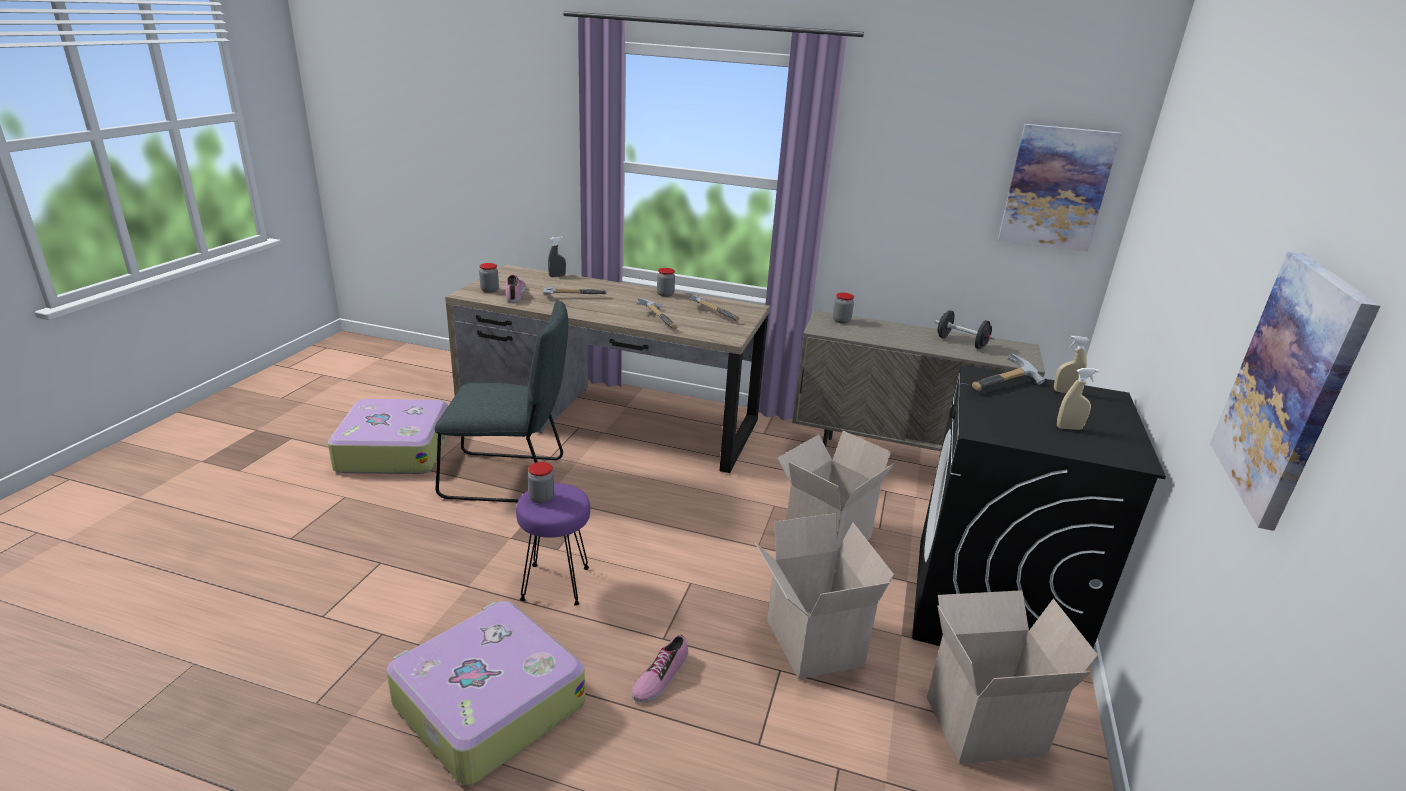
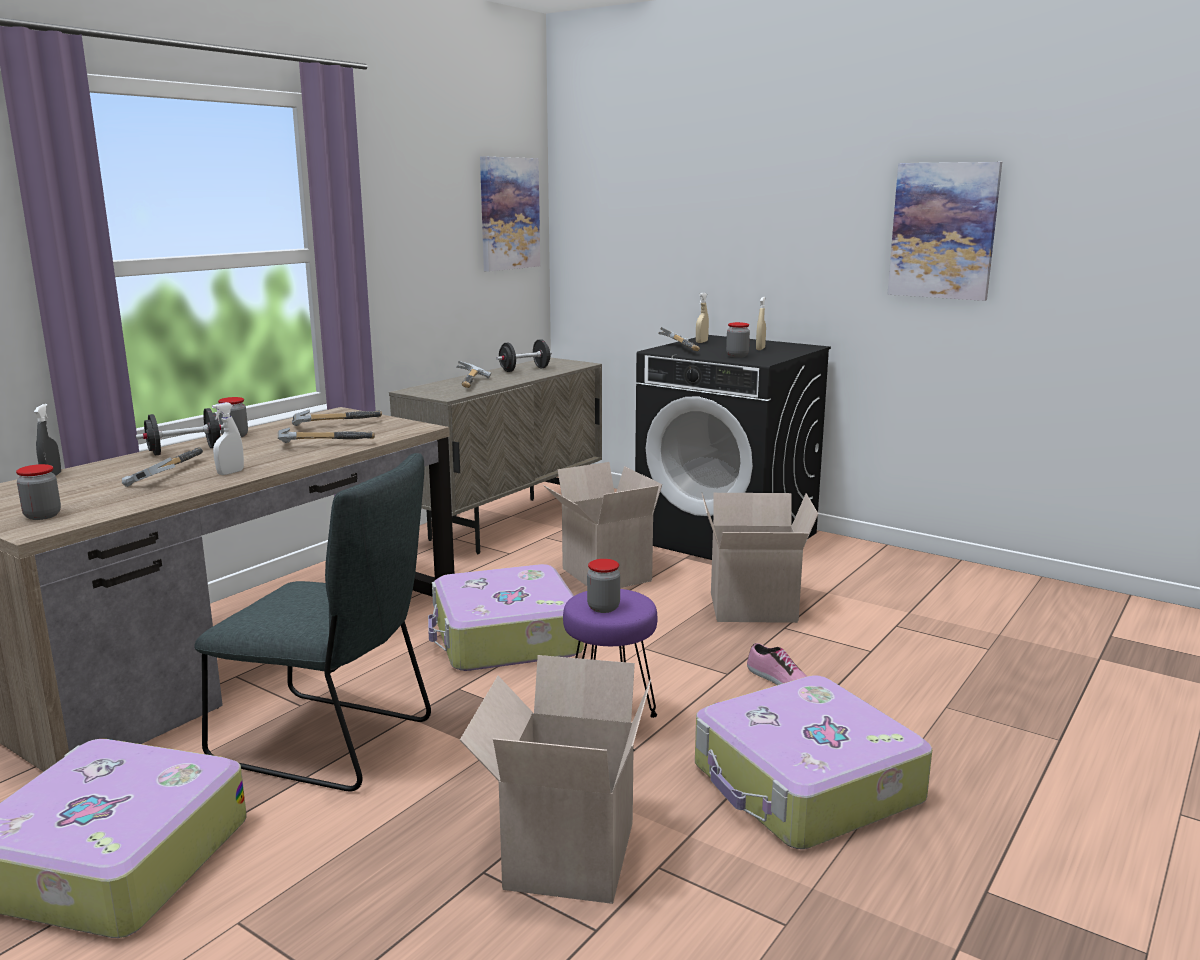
camera: 70 degrees left, 10 degrees down
grey chair [434,301,568,502] -> grey chair turned 90 degrees clockwise [195,453,431,792]
shoe [505,275,526,303] -> none
jar [833,293,854,324] -> jar moved to [726,322,750,358]
cardboard box [927,590,1098,764] -> cardboard box moved to [460,655,651,904]
none -> black dumbbell [136,408,224,456]
none -> white spray bottle [212,402,244,475]
none -> suitcase [428,564,584,671]
none -> hammer [456,361,491,388]

